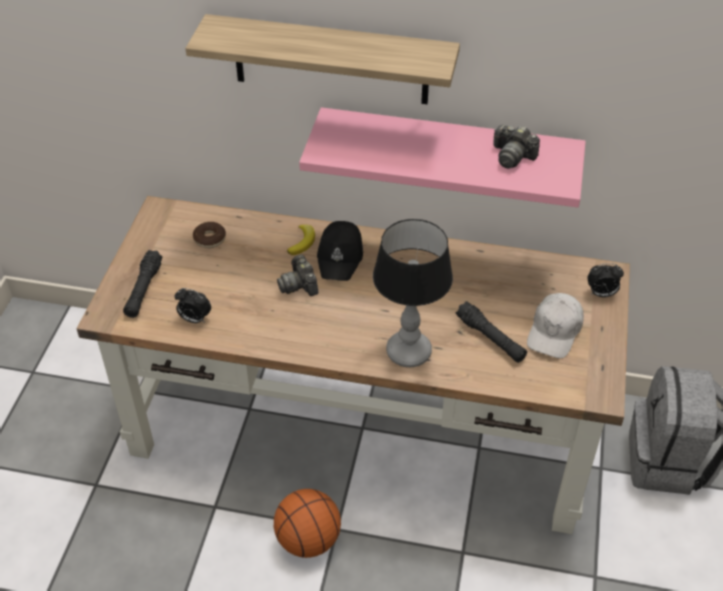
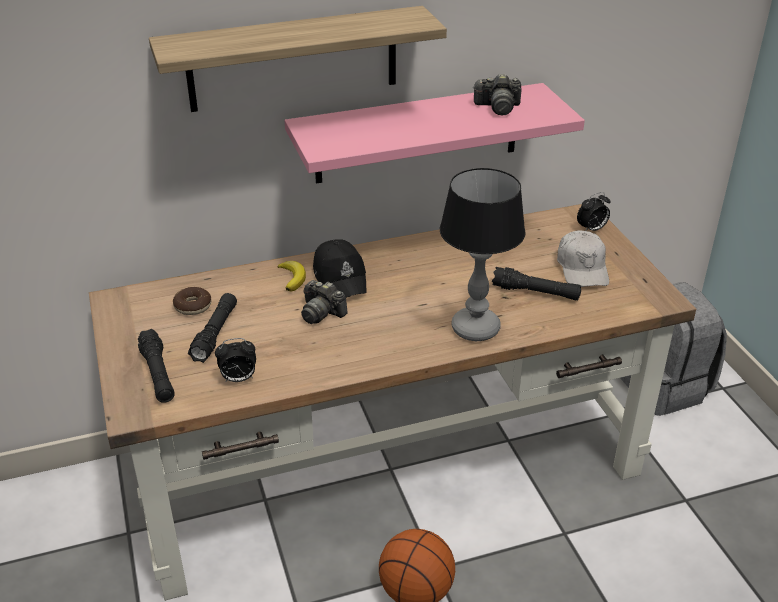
camera: 30 degrees left, 10 degrees down
none -> black flashlight [188,293,237,363]

